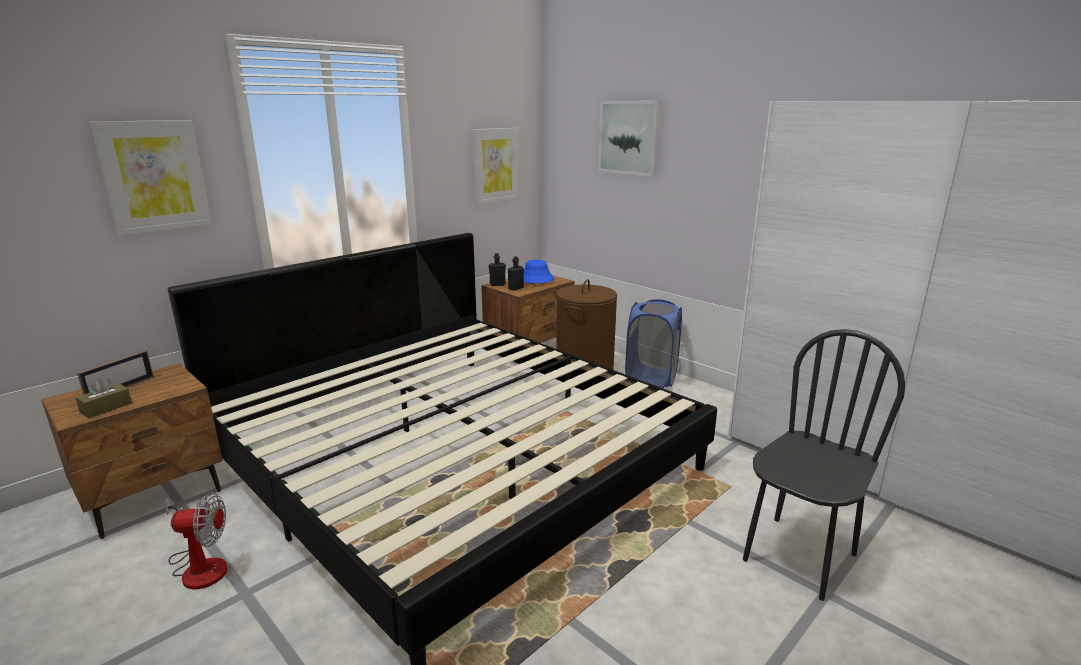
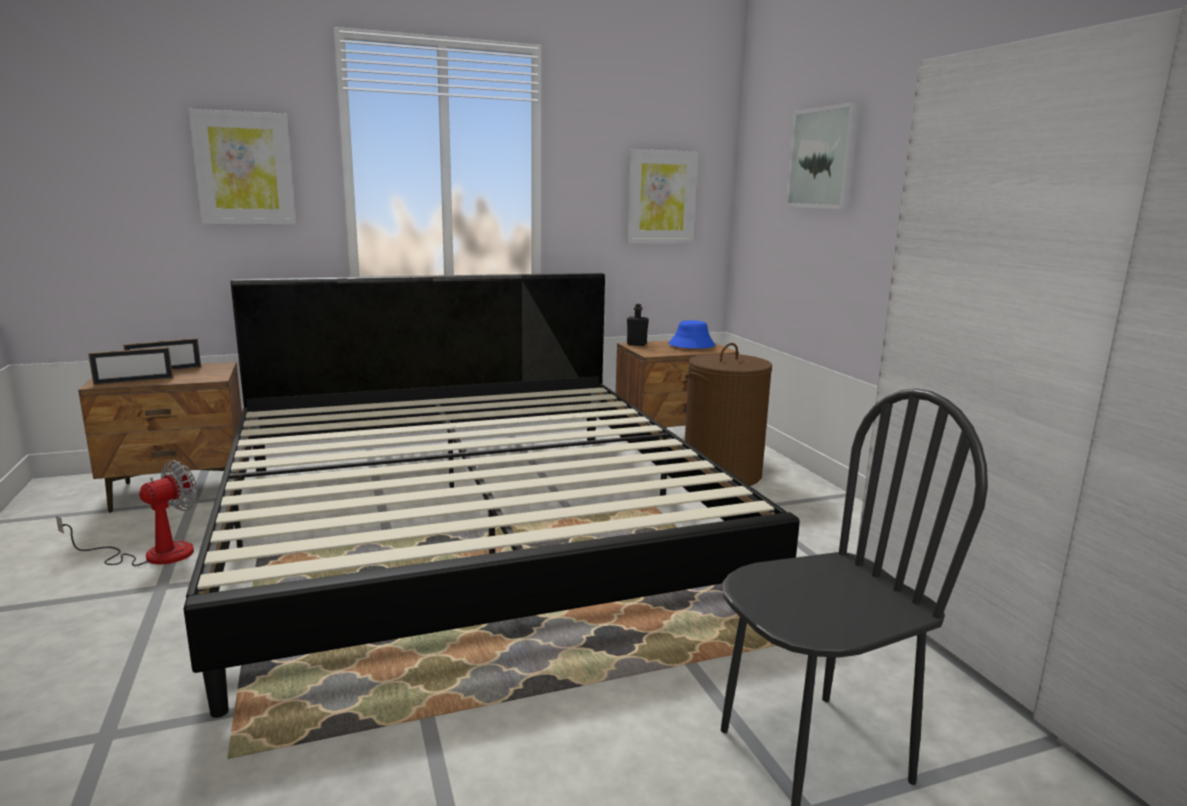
camera: 25 degrees right, 5 degrees down
brown tissue box [75,378,132,418] -> picture frame [88,347,173,385]
fan [164,493,227,590] -> fan turned 75 degrees counterclockwise [56,460,197,566]
black bottle [508,256,524,291] -> none
blue laundry basket [625,299,682,388] -> none

